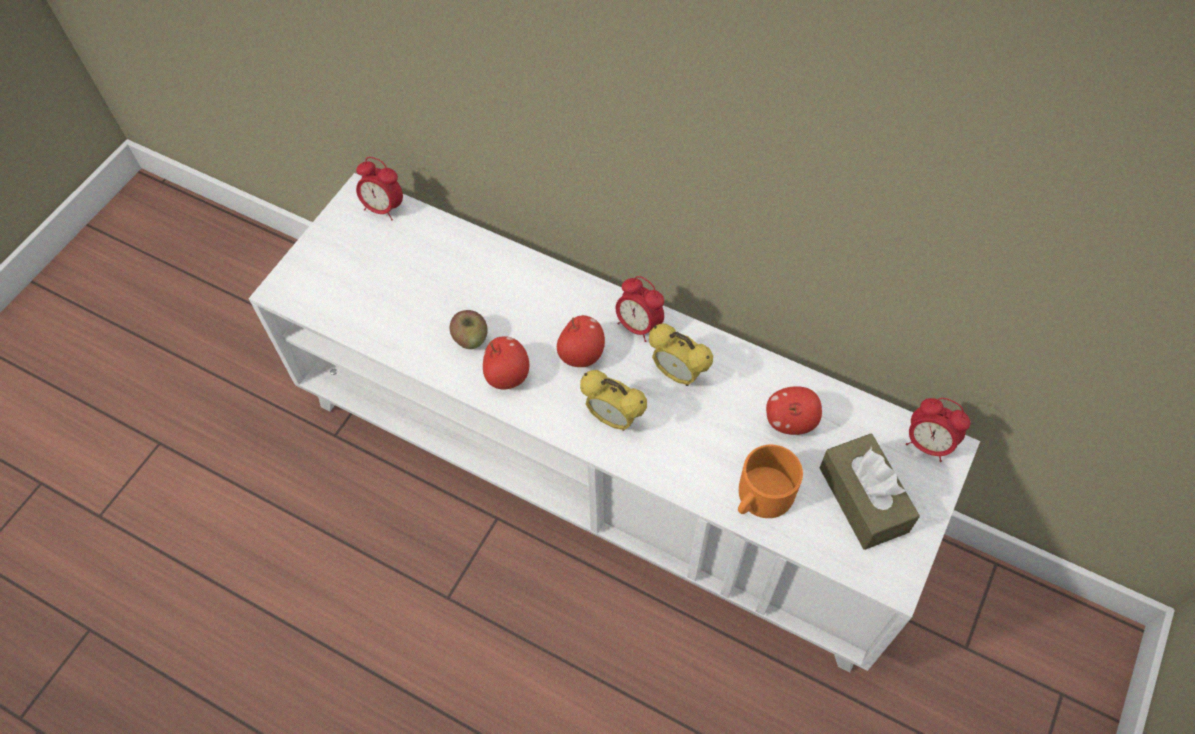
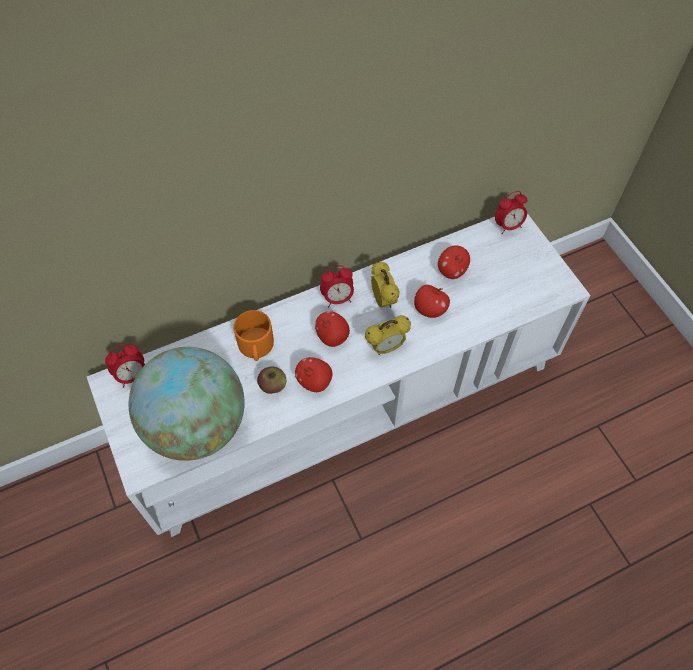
camera: 55 degrees left, 0 degrees up
alarm clock [649,323,713,386] -> alarm clock turned 90 degrees counterclockwise [371,261,400,308]
orange mug [738,444,803,518] -> orange mug moved to [234,310,274,361]
brown tissue box [820,434,920,550] -> none
none -> globe [129,347,245,461]
none -> apple [414,285,450,318]

